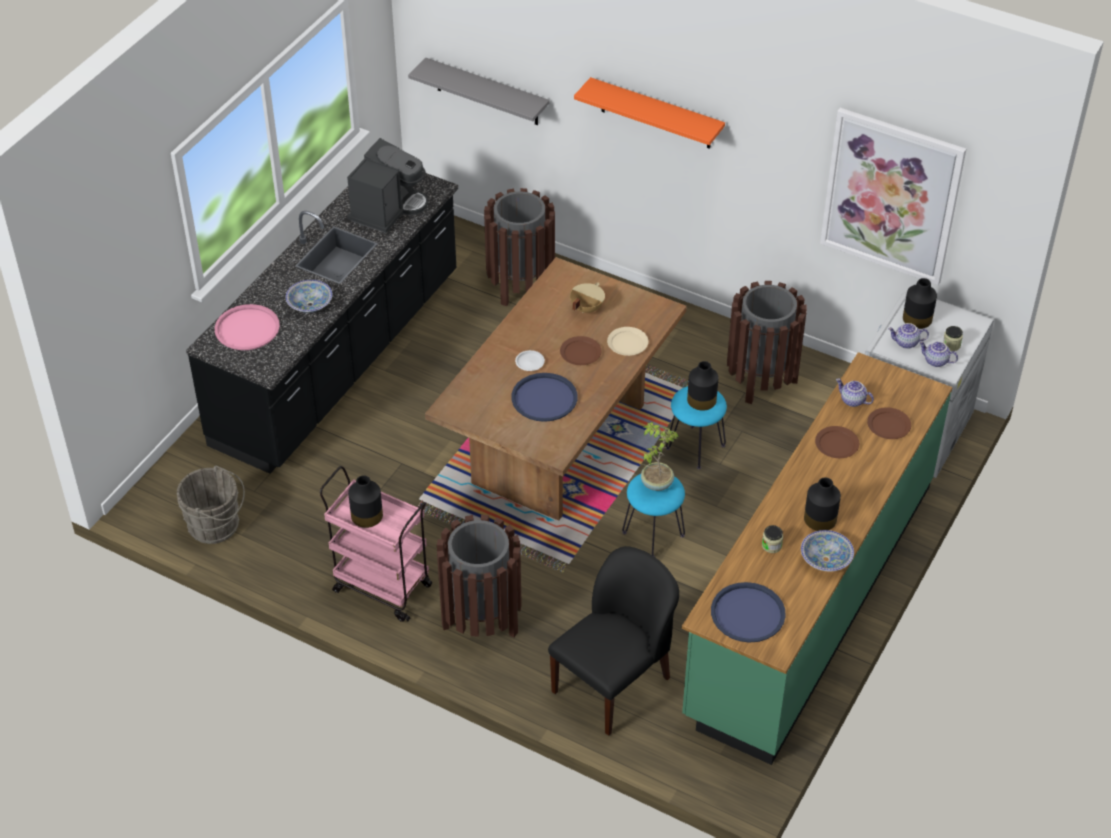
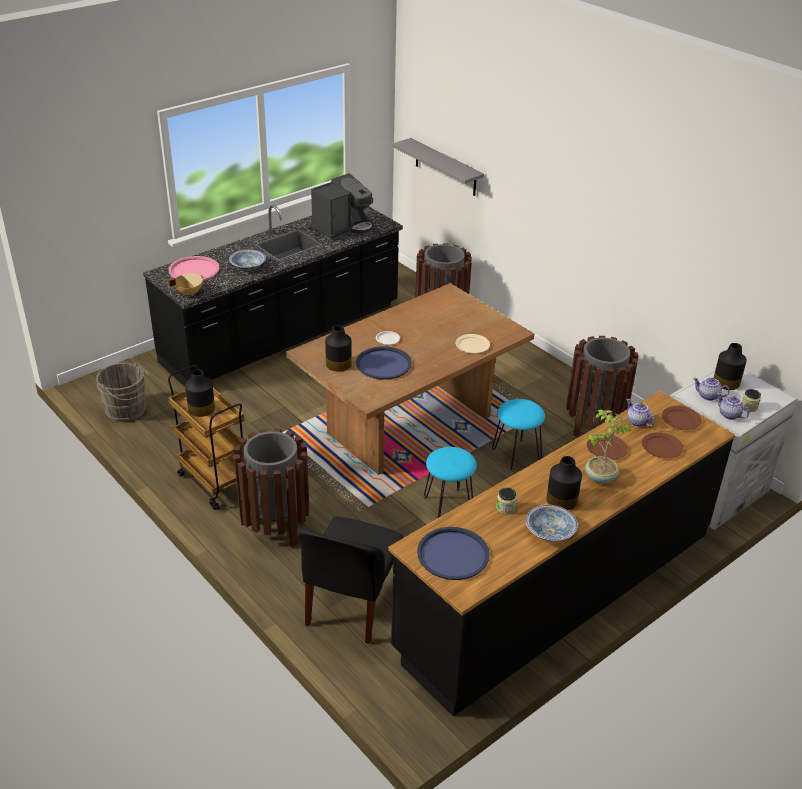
camera: 20 degrees right, 10 degrees down
pink cart [320,466,432,622] -> brown cart [168,365,245,510]
black chair [548,546,679,736] -> black chair turned 135 degrees clockwise [297,516,403,644]
brown plate [560,336,602,365] -> brown plate moved to [662,406,702,430]
beige cooking pot [570,282,605,313] -> beige cooking pot moved to [168,273,205,296]
orange shelf [574,77,725,149] -> none
potted plant [639,422,680,491] -> potted plant moved to [585,410,631,484]
green counter [682,352,952,765] -> black counter [388,391,735,717]
black vase [687,361,718,411] -> black vase moved to [325,325,352,372]
picture [820,108,966,285] -> none

